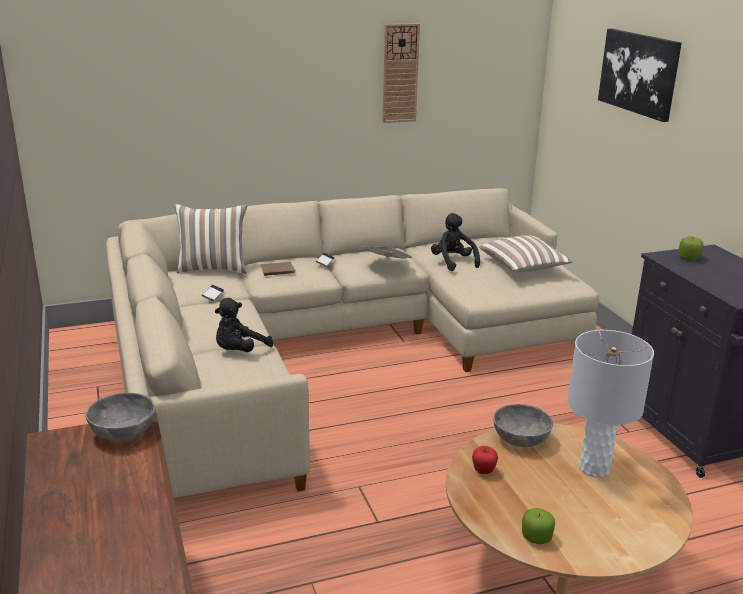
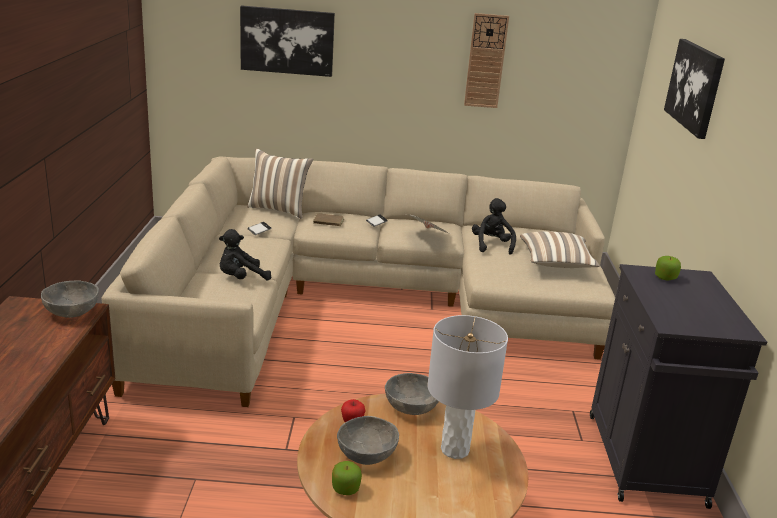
camera: 20 degrees right, 0 degrees up
none -> picture [240,5,335,77]
none -> grey bowl [337,416,399,465]

